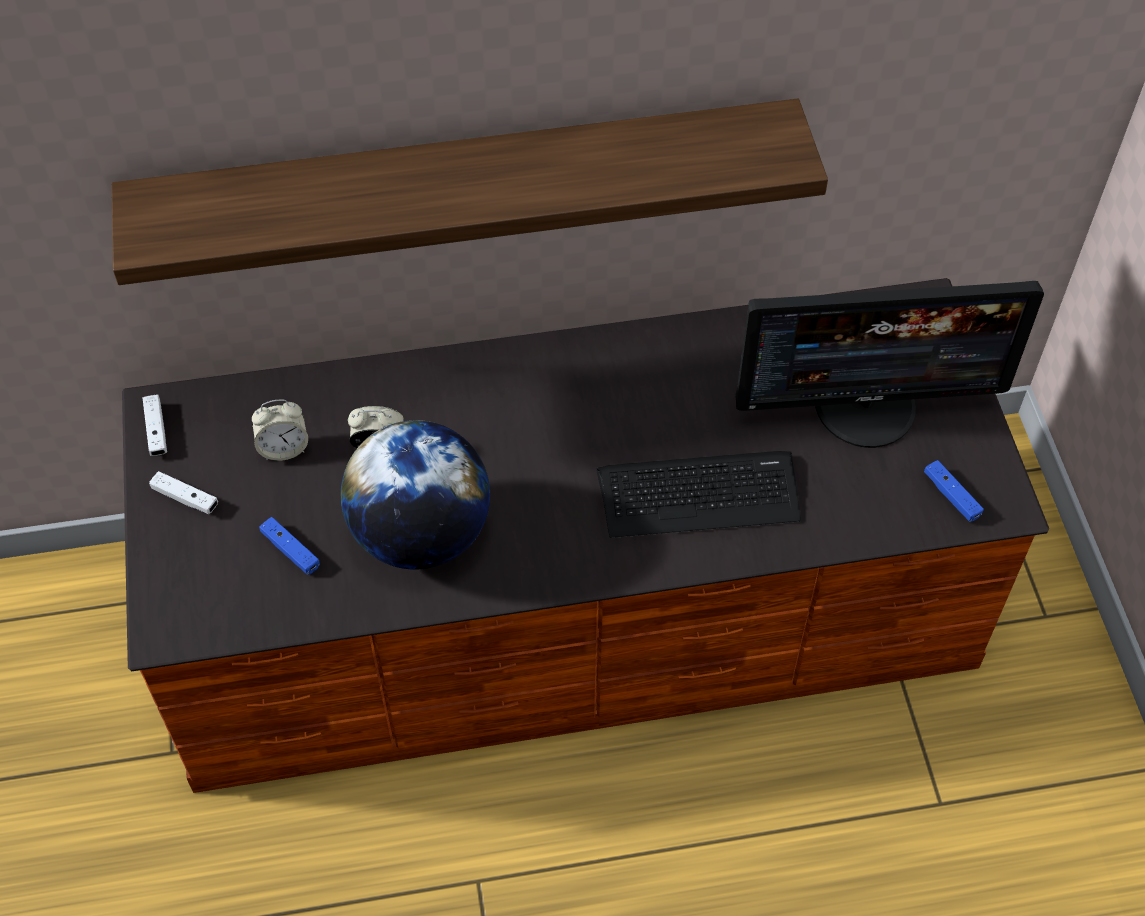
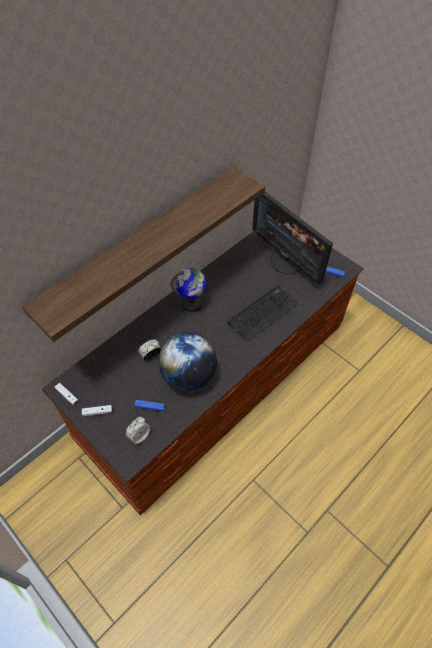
camera: 35 degrees left, 0 degrees up
alarm clock [252,400,308,461] -> alarm clock moved to [126,417,151,444]
monitor [735,281,1044,448] -> monitor turned 90 degrees clockwise [252,192,333,284]
none -> globe [170,268,206,312]

